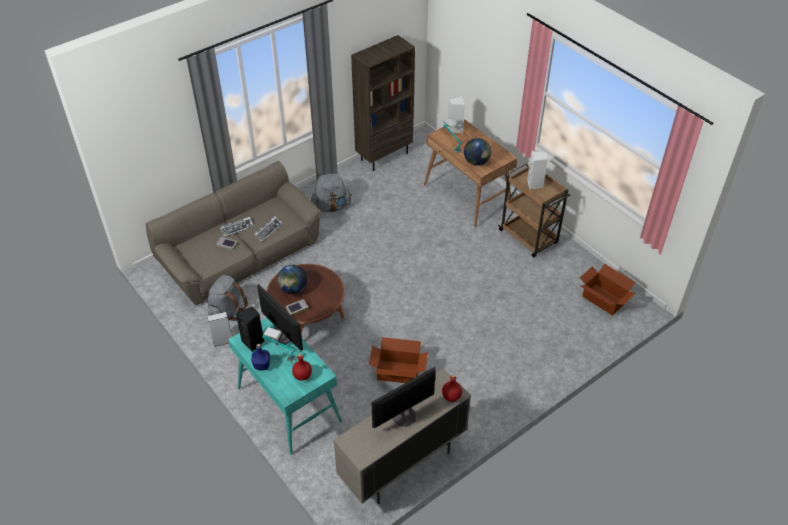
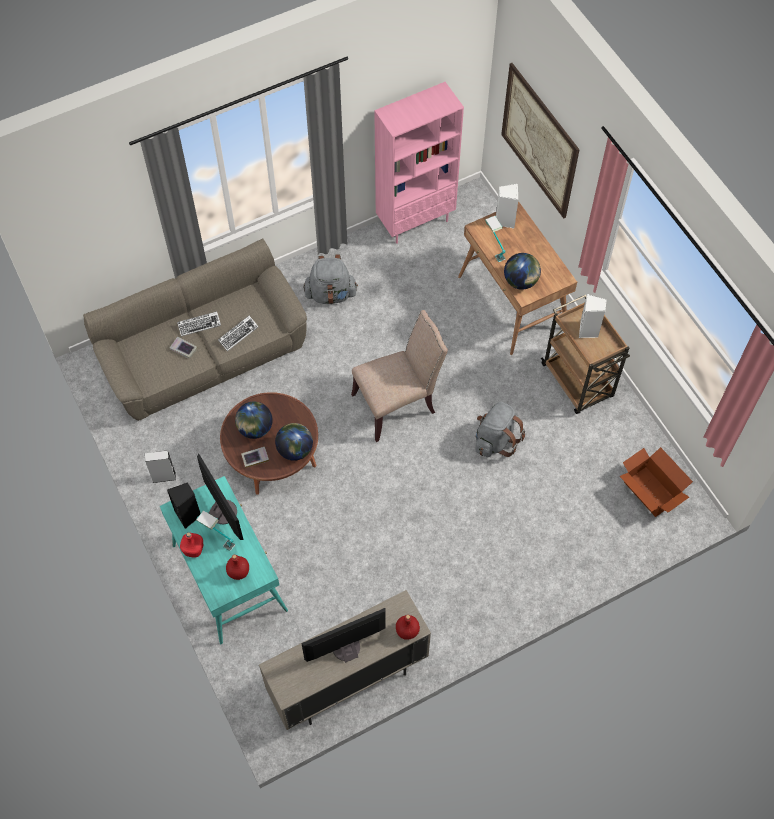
camera: 10 degrees right, 15 degrees up
grey backpack [208,275,248,321] -> grey backpack moved to [475,402,525,457]
blue bottle [251,344,270,371] -> red bottle [180,532,203,558]
brown bookcase [351,35,415,171] -> pink bookcase [374,82,464,244]
cardboard box [369,337,428,383] -> none
none -> globe [275,423,313,461]
none -> beige chair [351,310,448,442]
none -> picture [501,63,580,219]

